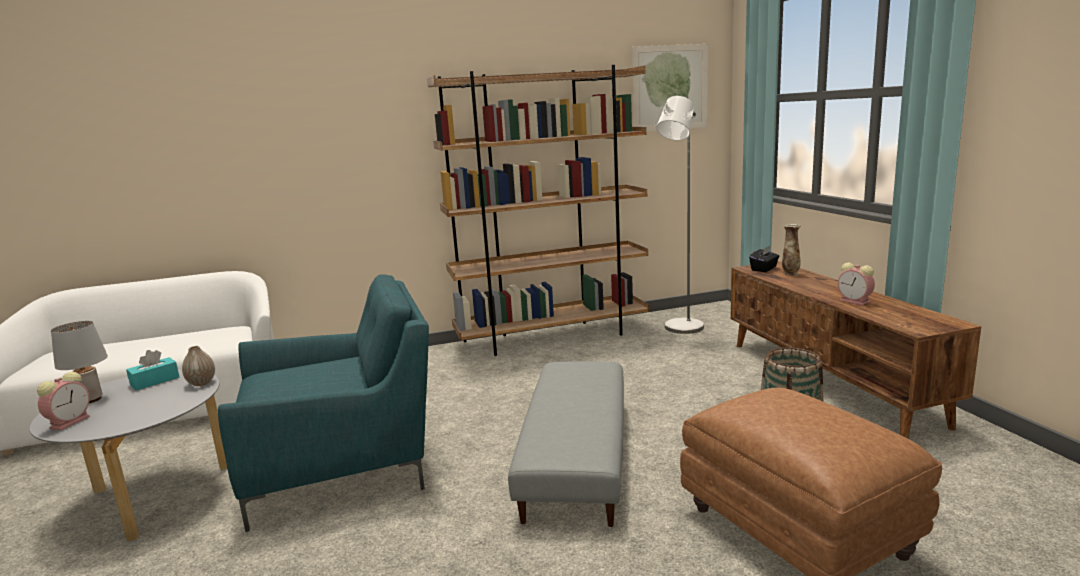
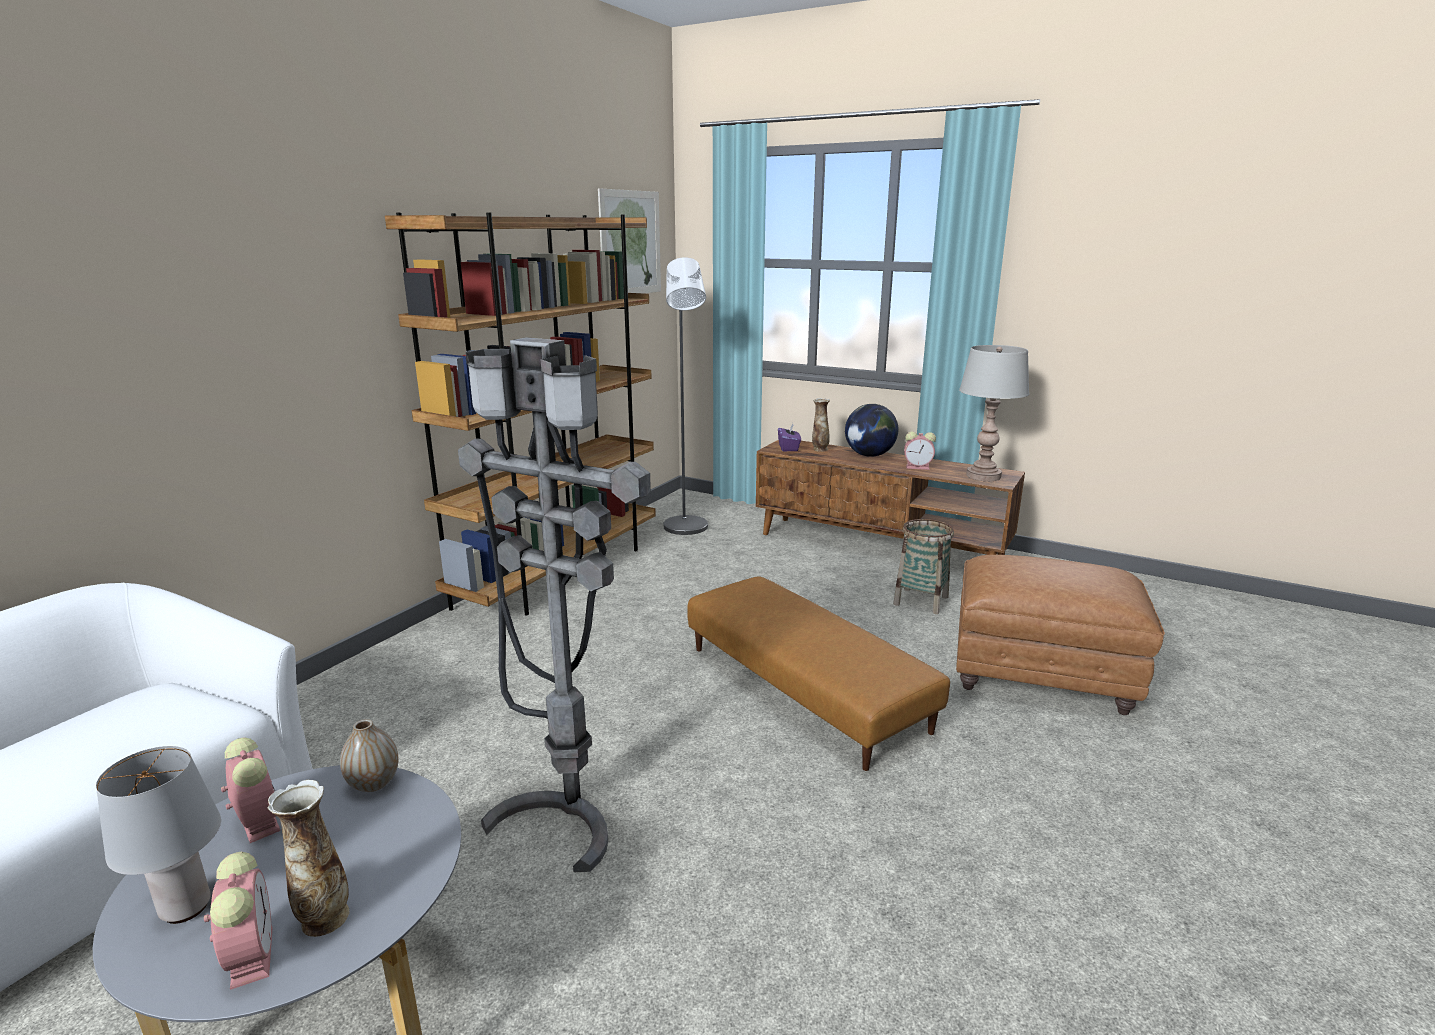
camera: 45 degrees left, 5 degrees up
turquoise tissue box [126,350,179,390] -> alarm clock [221,737,281,843]
turquoise armchair [218,274,429,532] -> grey floor lamp [458,337,651,872]
grey ottoman [508,361,624,527] -> brown ottoman [687,577,950,771]
black tissue box [749,246,779,272] -> purple tissue box [778,423,801,451]
none -> vase [267,780,350,937]
none -> globe [845,404,899,457]
none -> grey table lamp [959,345,1029,481]

